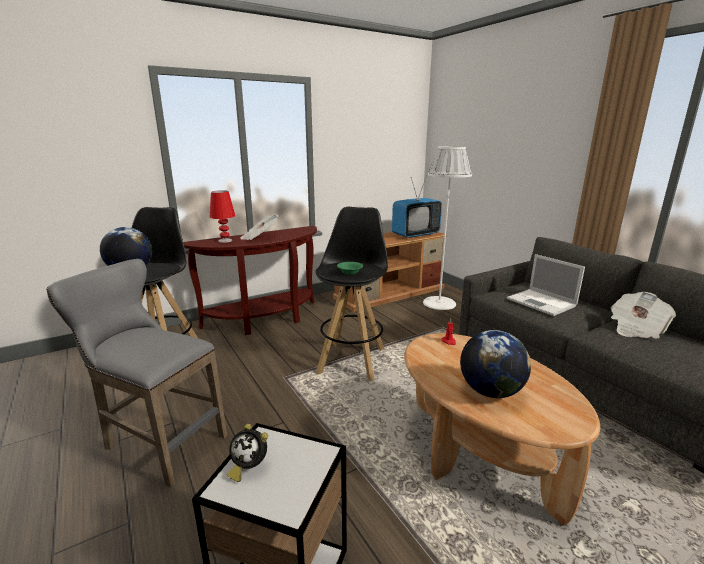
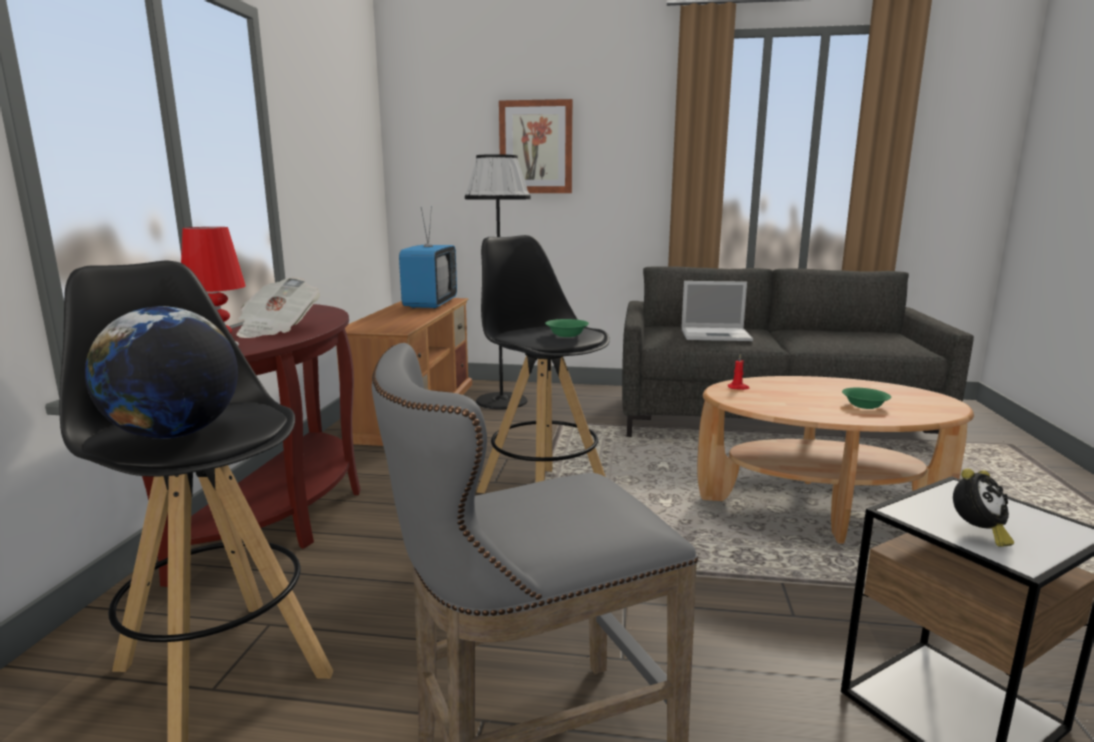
camera: 50 degrees left, 5 degrees down
white floor lamp [423,146,472,310] -> black floor lamp [465,154,531,410]
globe [460,330,531,398] -> green bowl [842,388,891,409]
newspaper [611,292,676,339] -> none
none -> picture [499,99,573,193]

